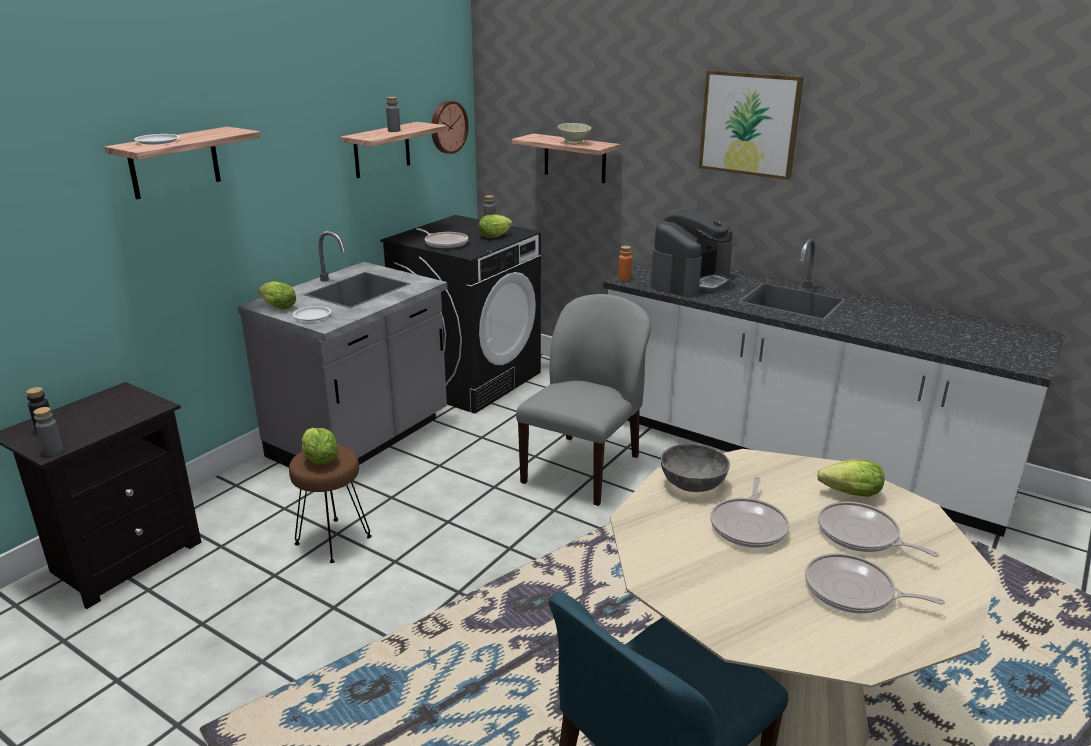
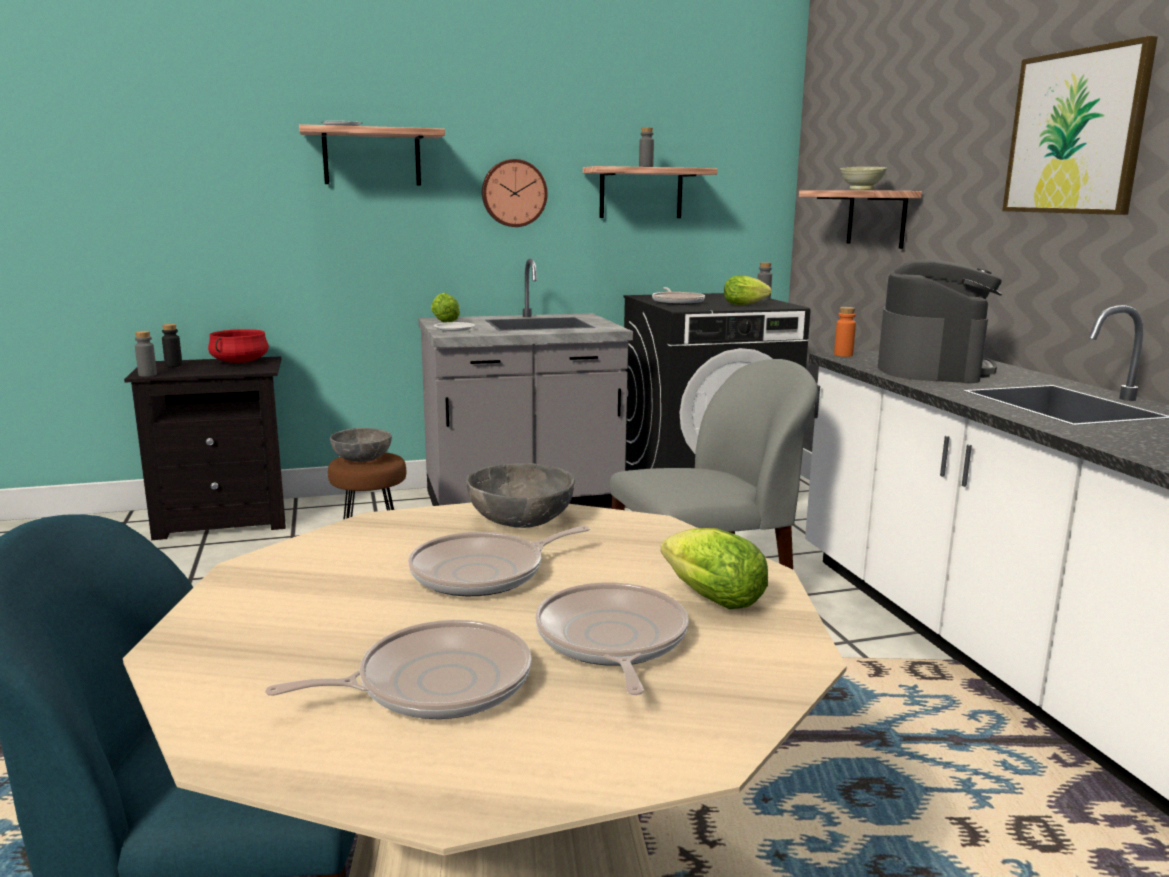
camera: 40 degrees right, 10 degrees down
lettuce [302,428,339,464] -> grey bowl [330,428,392,462]
wall clock [431,101,469,154] -> wall clock moved to [482,159,548,227]
coffee machine [650,210,733,298] -> coffee machine turned 60 degrees counterclockwise [878,259,1002,383]
frying pan [805,553,945,614] -> frying pan turned 90 degrees clockwise [265,620,532,719]
none -> red cooking pot [208,329,269,363]

